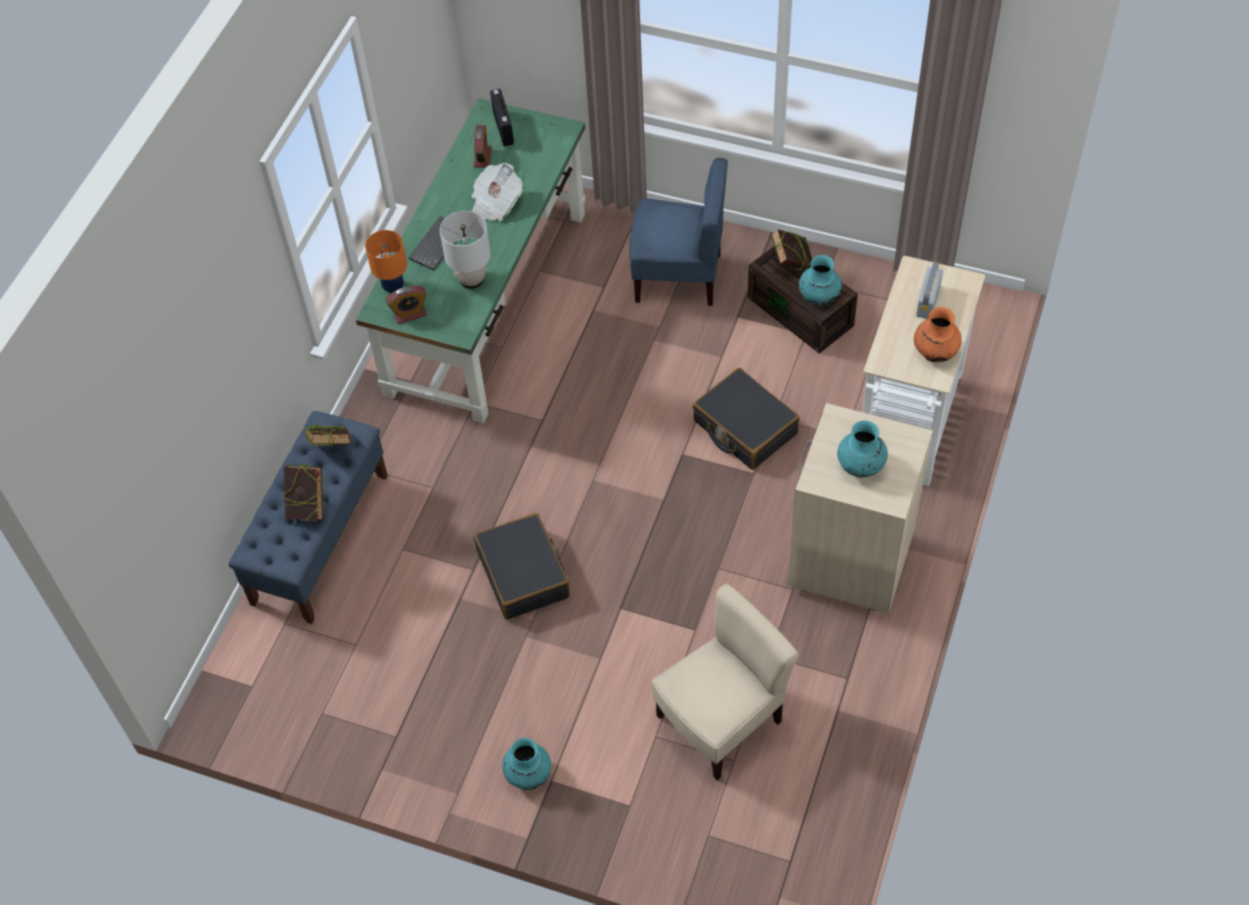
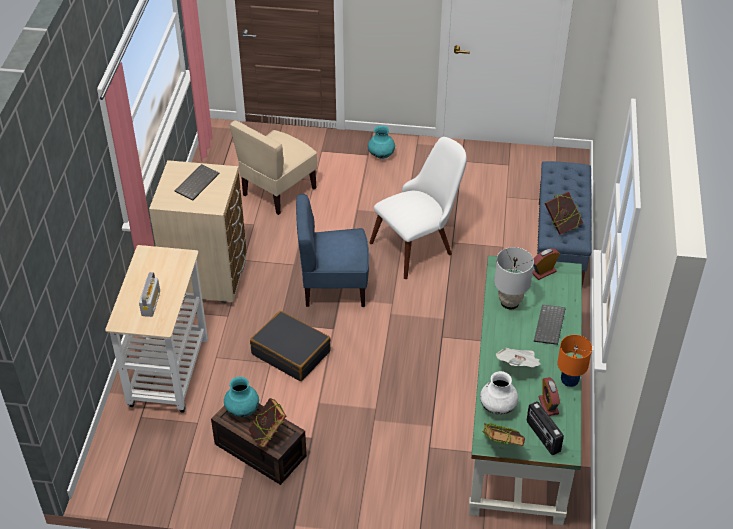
camera: 165 degrees right, 10 degrees down
book [283,463,324,521] -> book moved to [482,423,525,446]
orange table lamp [365,230,407,293] -> orange table lamp moved to [557,335,592,387]
black suitcase [474,513,570,620] -> white chair [369,137,467,279]
blue chair [629,158,728,306] -> blue chair moved to [296,194,369,307]
turquoise vase [837,420,888,477] -> keyboard [175,164,219,201]
orange vase [914,307,962,362] -> none
none -> white vase [480,371,518,415]

